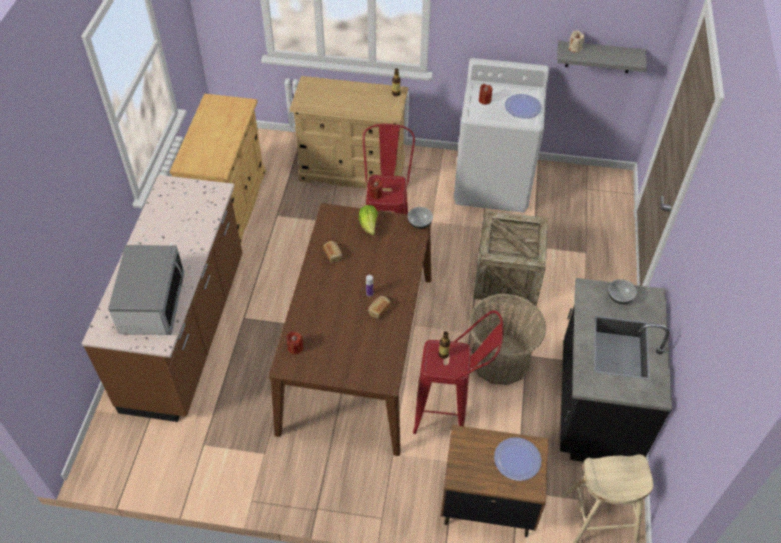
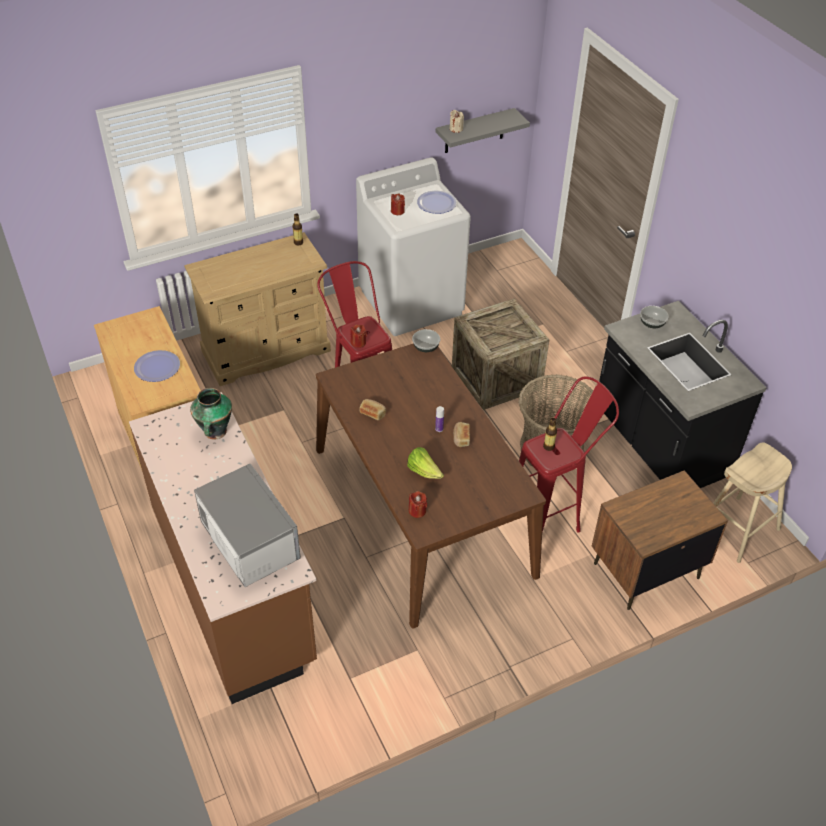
camera: 35 degrees left, 5 degrees down
lettuce [359,205,378,235] -> lettuce moved to [407,447,444,479]
plate [494,437,541,481] -> plate moved to [134,350,180,382]
none -> vase [190,388,232,439]

